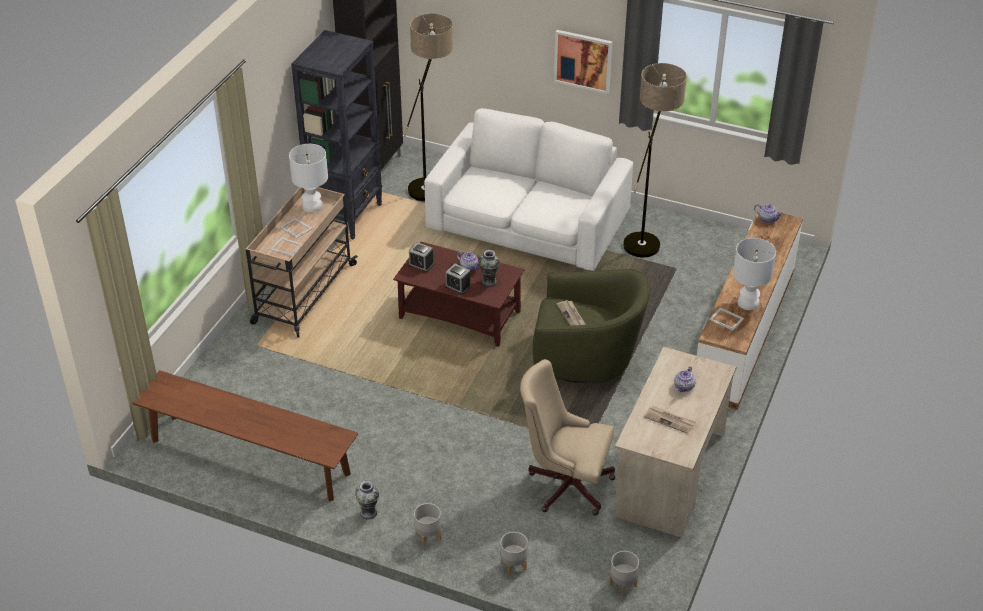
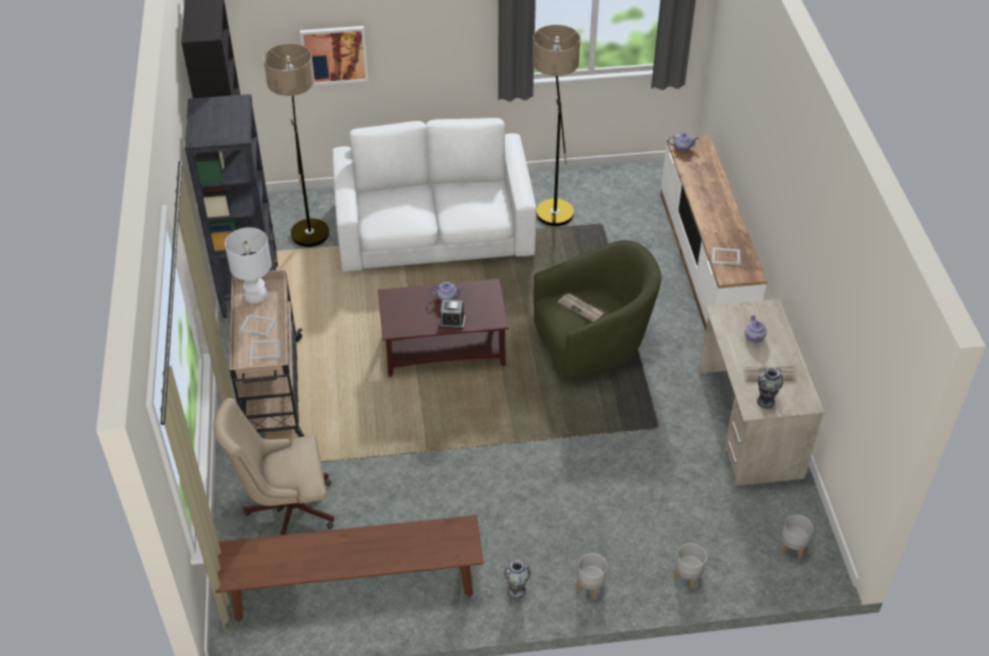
camera: 30 degrees left, 5 degrees up
alarm clock [408,242,434,272] -> none
vase [478,250,500,287] -> vase moved to [757,367,783,408]
beige office chair [520,359,615,515] -> beige office chair moved to [213,398,334,535]
picture [554,30,613,94] -> picture moved to [300,26,368,85]
white table lamp [733,238,776,310] -> none

